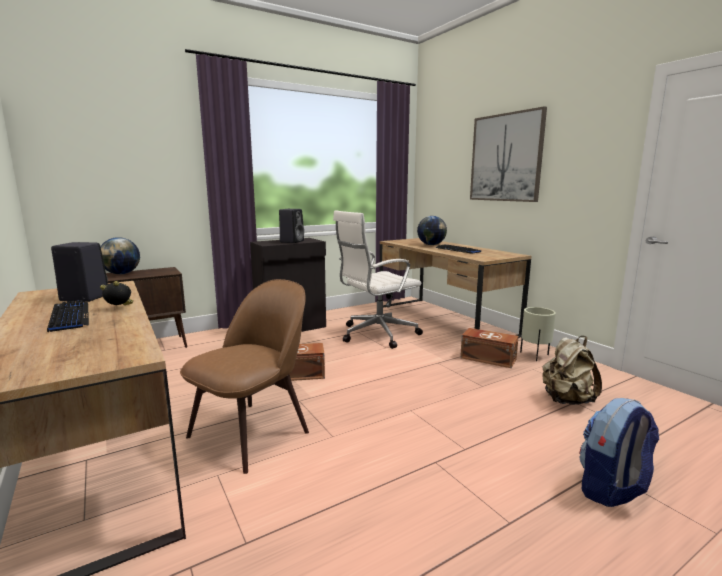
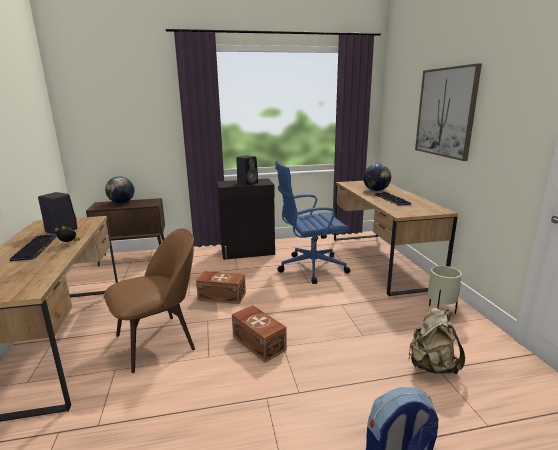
camera: 20 degrees right, 5 degrees up
white office chair [333,210,423,349] -> blue office chair [275,160,350,284]
brown storage box [460,328,519,368] -> brown storage box moved to [232,305,287,362]

